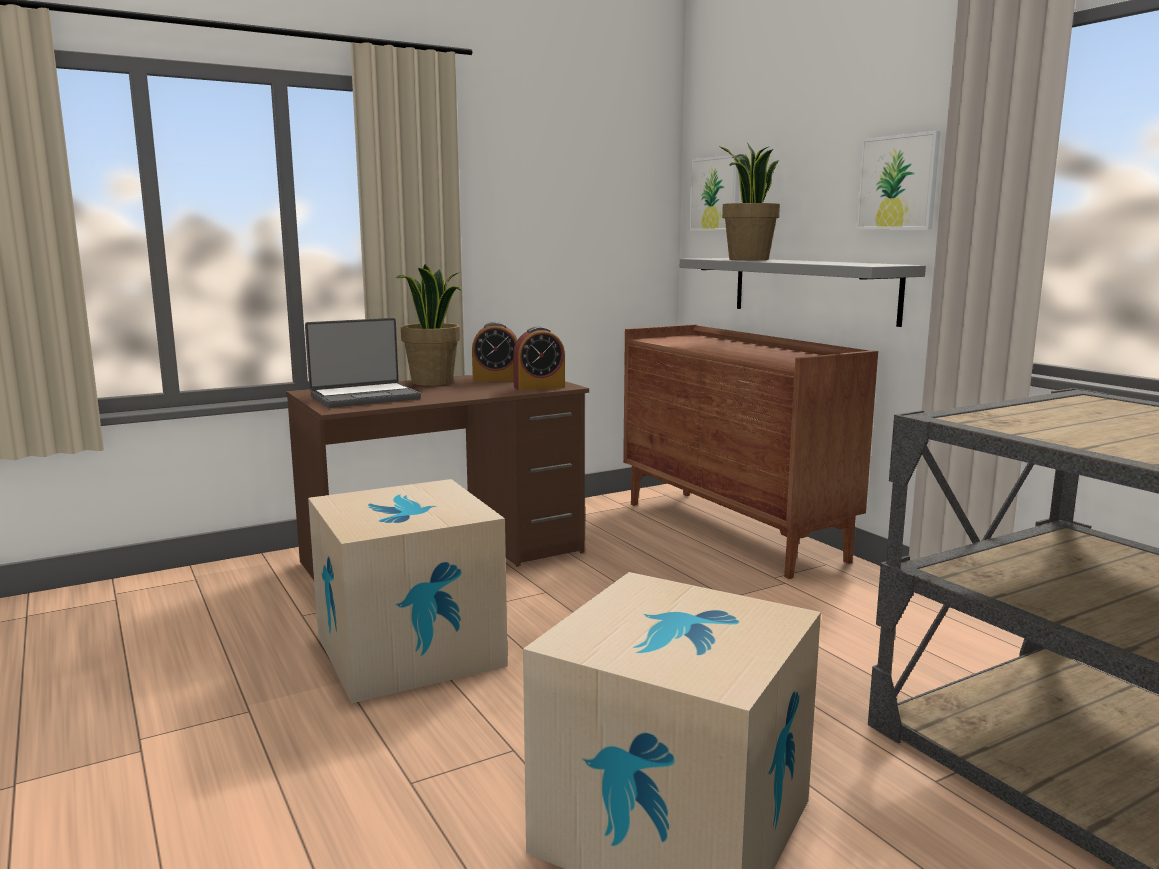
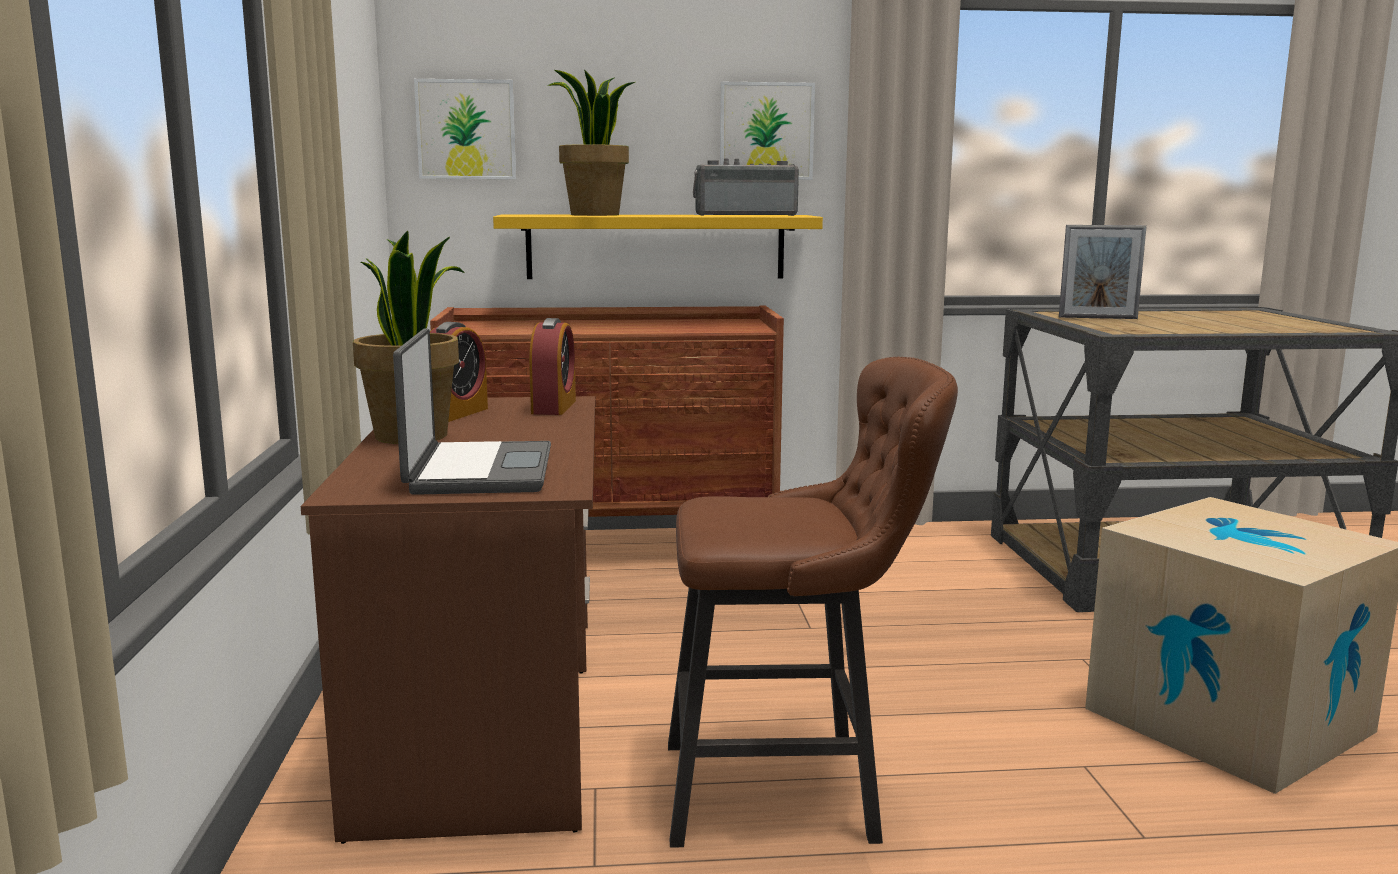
camera: 65 degrees left, 0 degrees up
cardboard box [308,479,508,703] -> brown stool [668,357,958,848]
grey shelf [680,258,926,327] -> yellow shelf [493,214,823,279]
none -> radio [693,159,799,216]
none -> picture frame [1059,225,1147,319]

